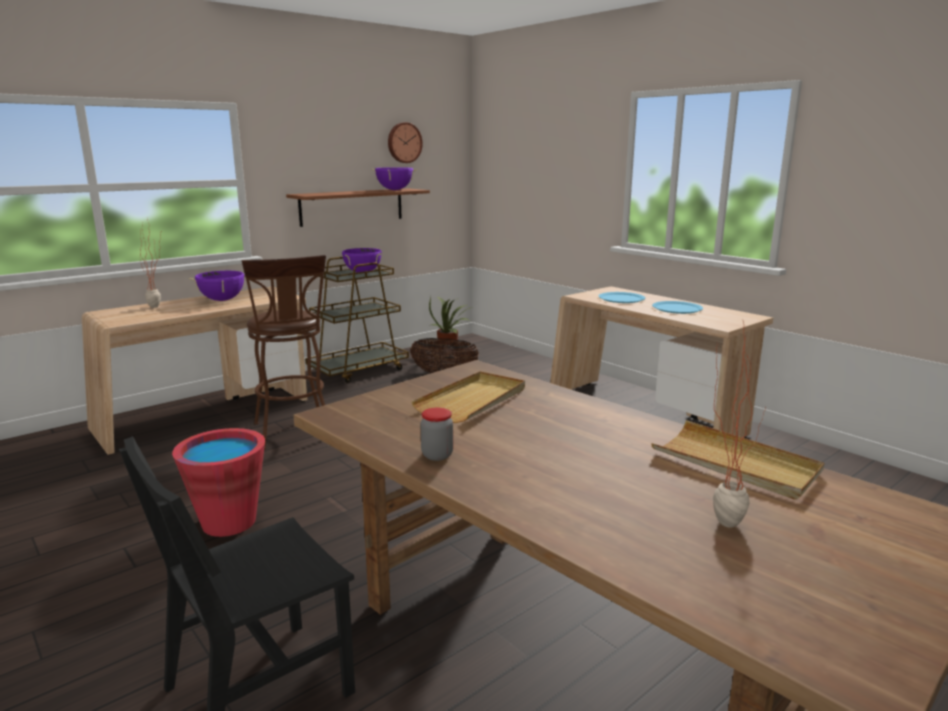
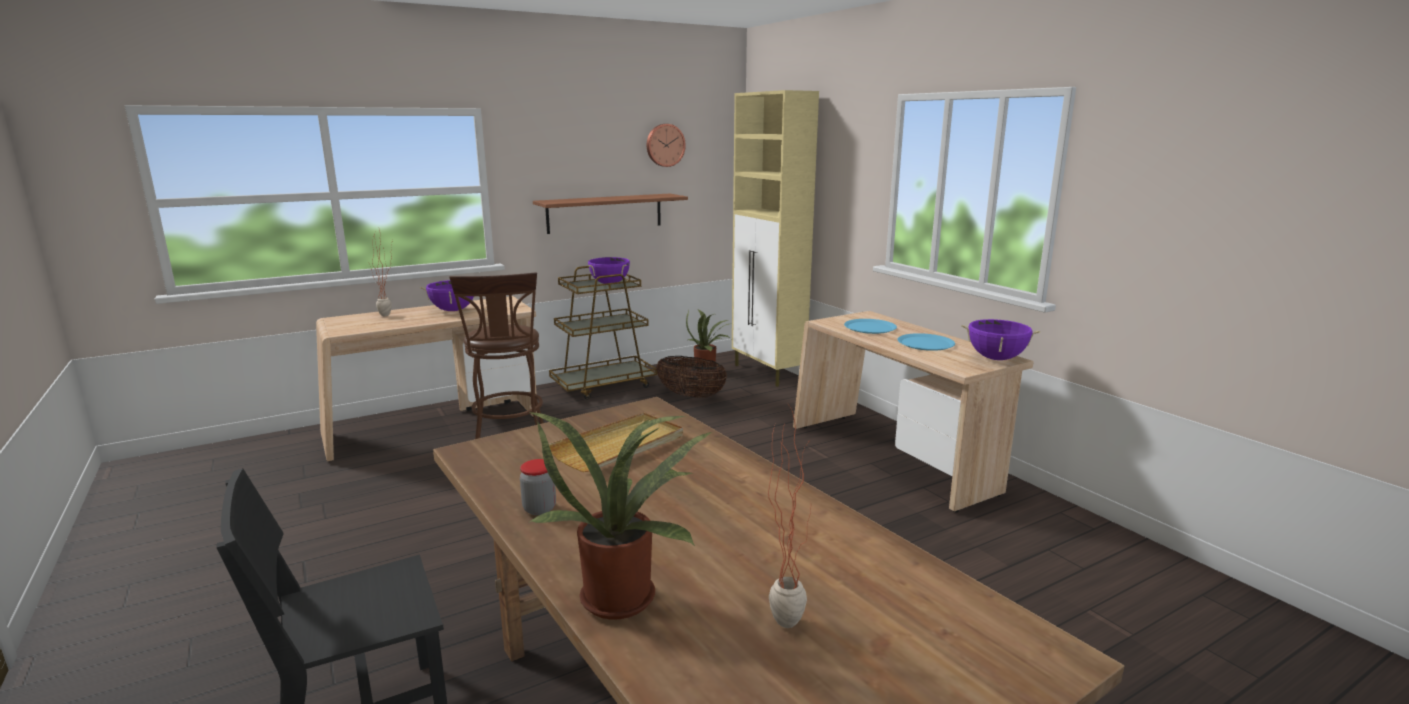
camera: 10 degrees right, 0 degrees up
red bucket [172,428,265,537] -> none
purple cooking pot [371,167,417,190] -> purple cooking pot moved to [961,319,1040,360]
beige tray [651,420,824,500] -> none
none -> potted plant [528,411,712,619]
none -> beige cabinet [732,90,819,387]

